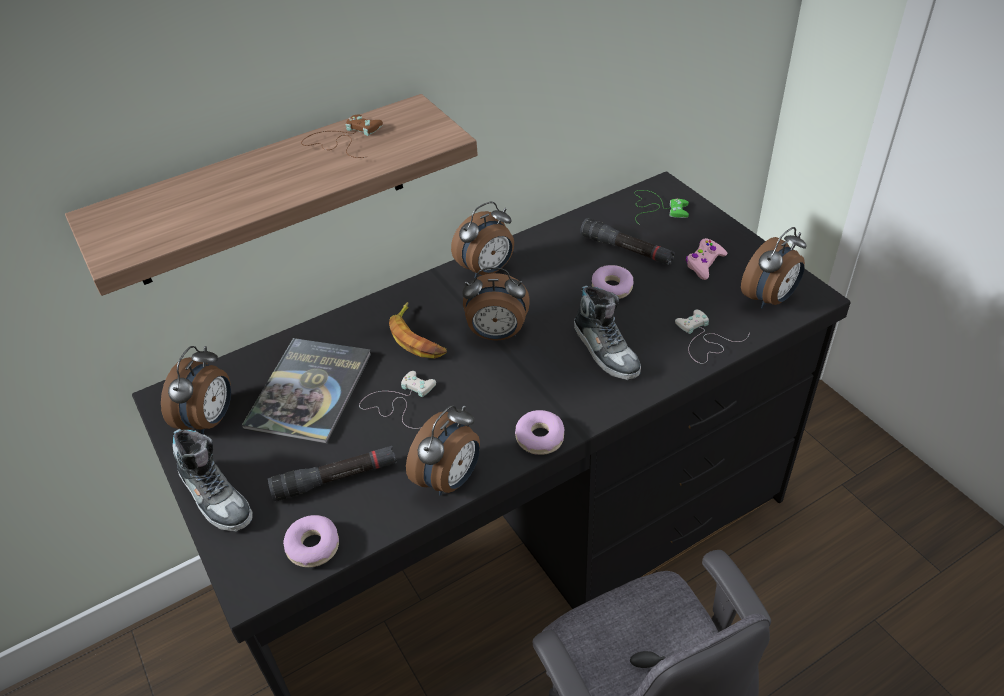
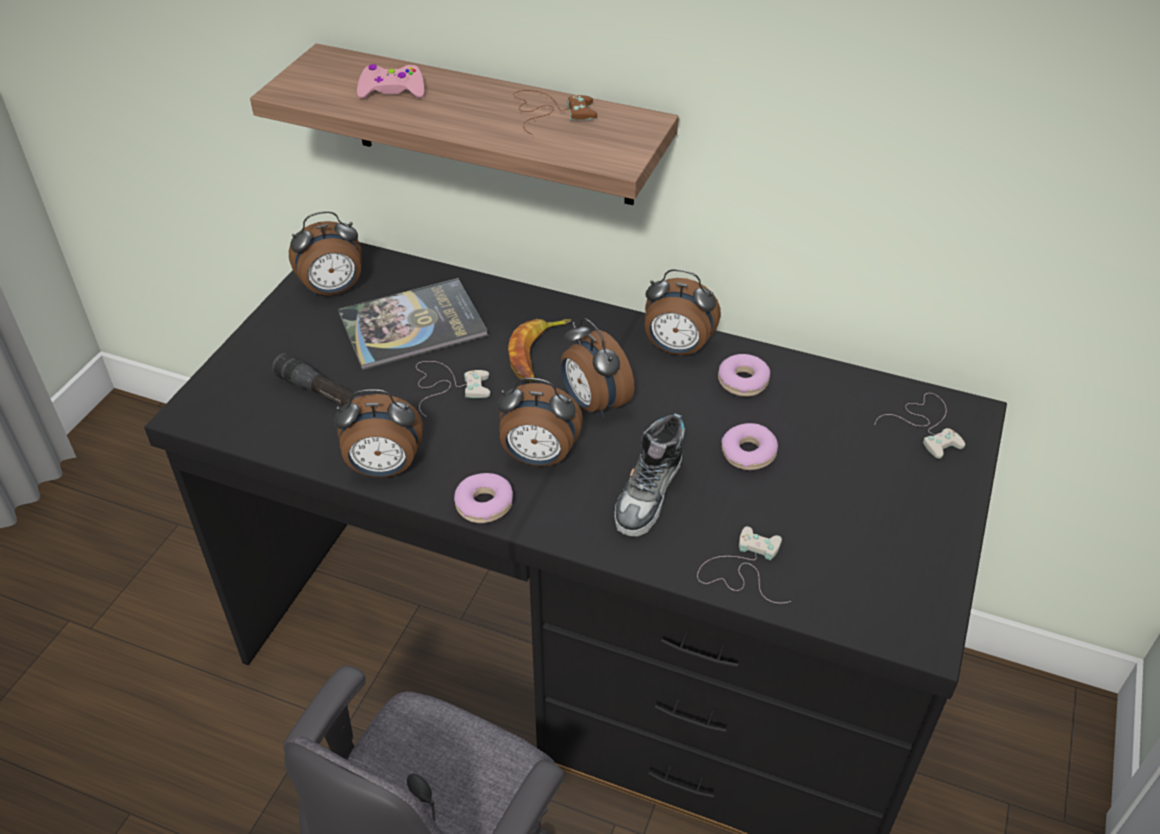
camera: 50 degrees right, 0 degrees up
shoe [173,429,252,532] -> none
donut [283,515,339,568] -> donut moved to [718,354,770,397]
black flashlight [580,218,675,265] -> none
green game controller [635,190,689,225] -> white game controller [875,393,965,459]
pink game controller [686,238,727,280] -> pink game controller moved to [357,64,425,99]
alarm clock [741,227,806,309] -> alarm clock moved to [497,378,583,467]

